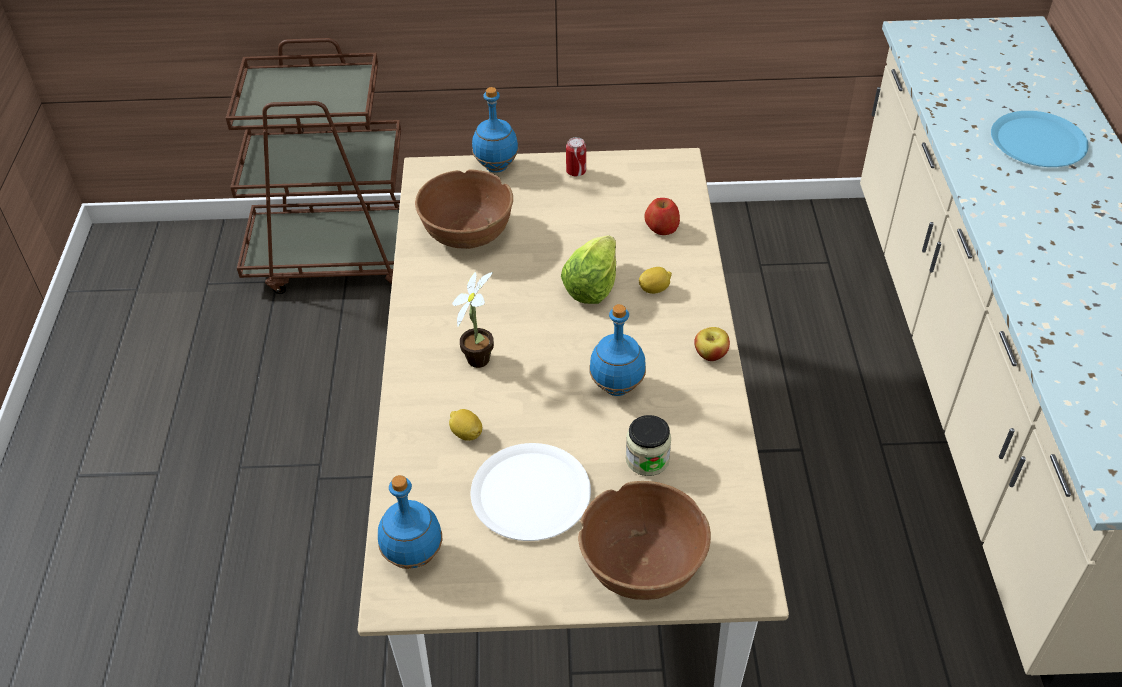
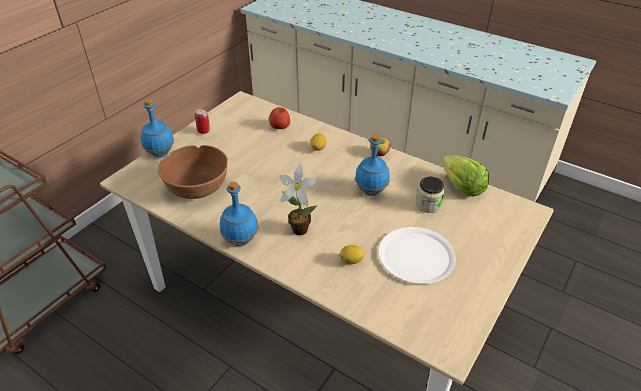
camera: 55 degrees left, 5 degrees down
blue bottle [378,475,442,569] -> blue bottle moved to [220,181,258,246]
lettuce [561,235,616,304] -> lettuce moved to [442,155,489,196]
brown bowl [578,481,711,600] -> none
blue plate [991,111,1088,167] -> none

